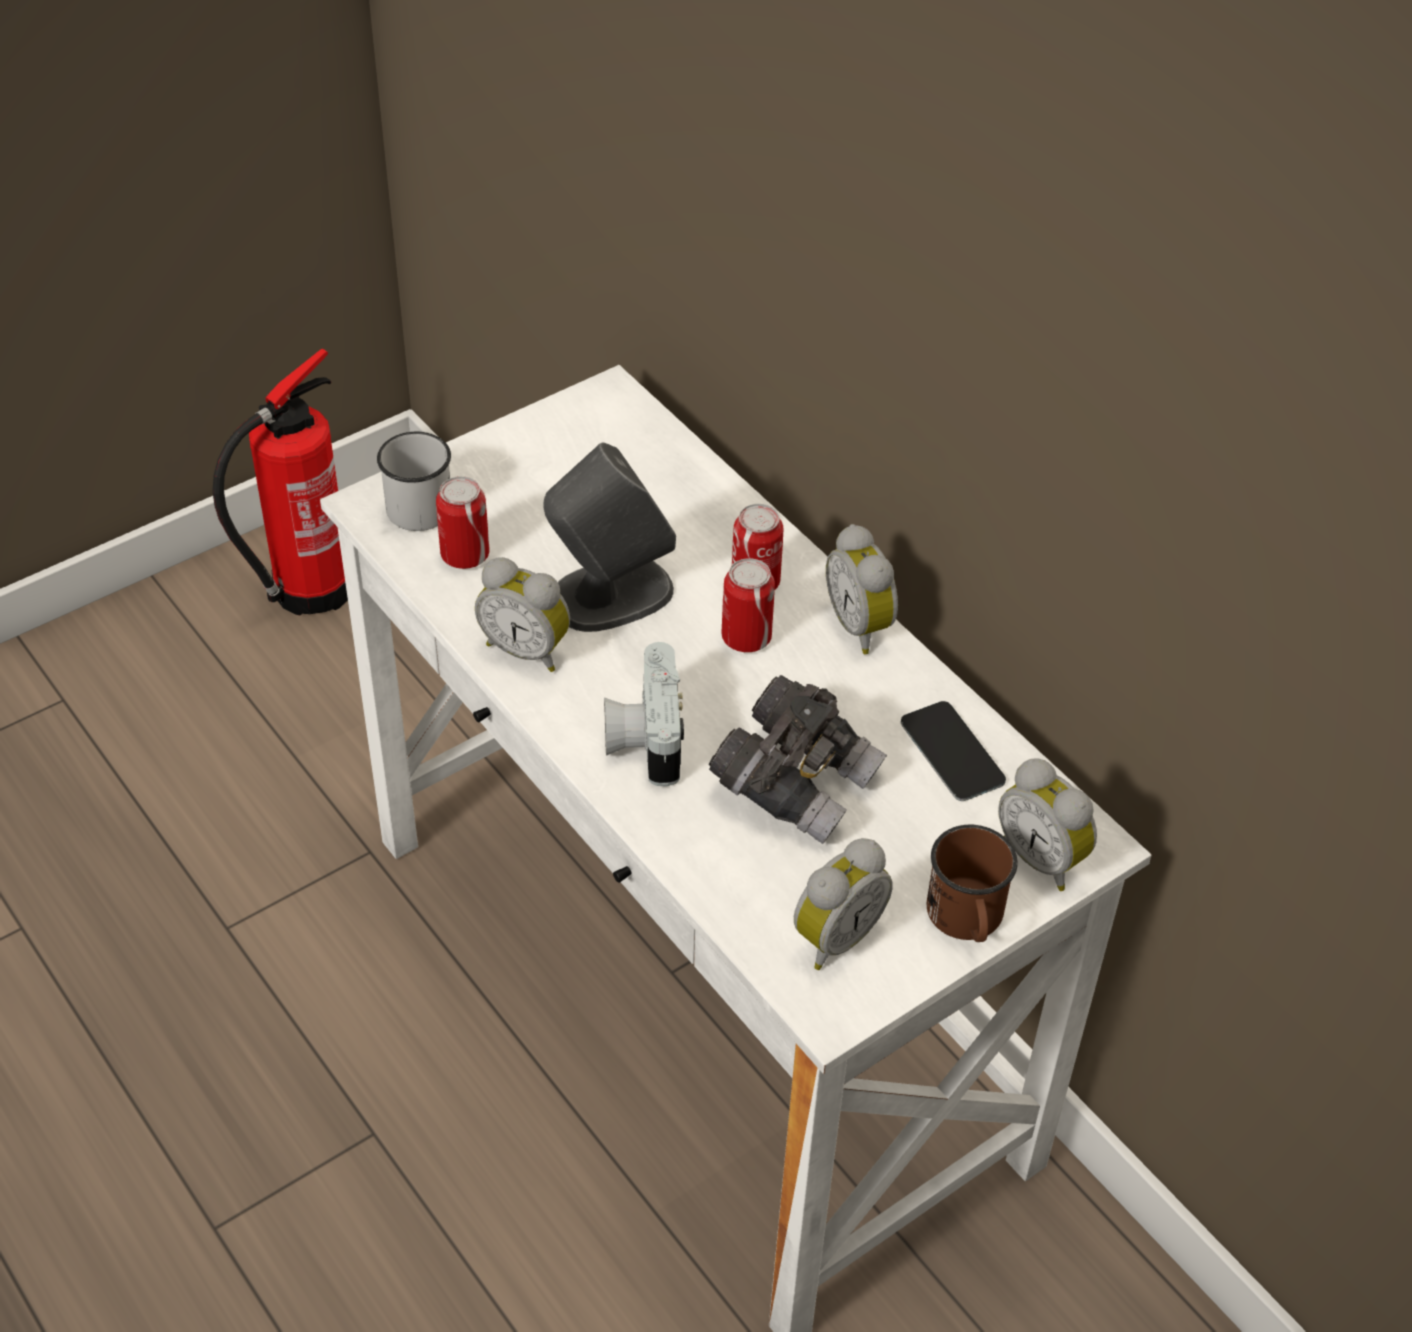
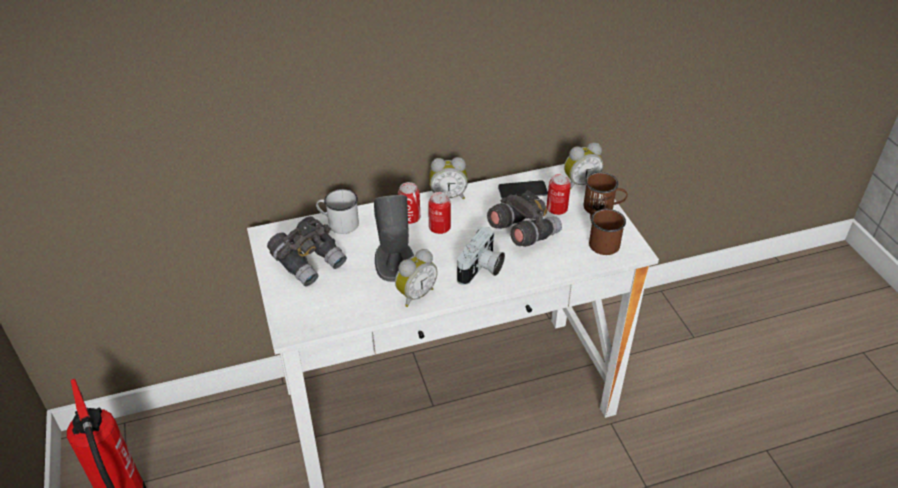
camera: 70 degrees left, 5 degrees down
white mug [377,432,451,531] -> white mug moved to [316,189,359,234]
can [436,476,489,569] -> can moved to [546,174,571,215]
camera [604,642,684,787] -> camera turned 75 degrees counterclockwise [457,227,505,285]
alarm clock [794,838,893,970] -> brown mug [589,209,626,255]
none -> grey binoculars [267,216,347,287]

